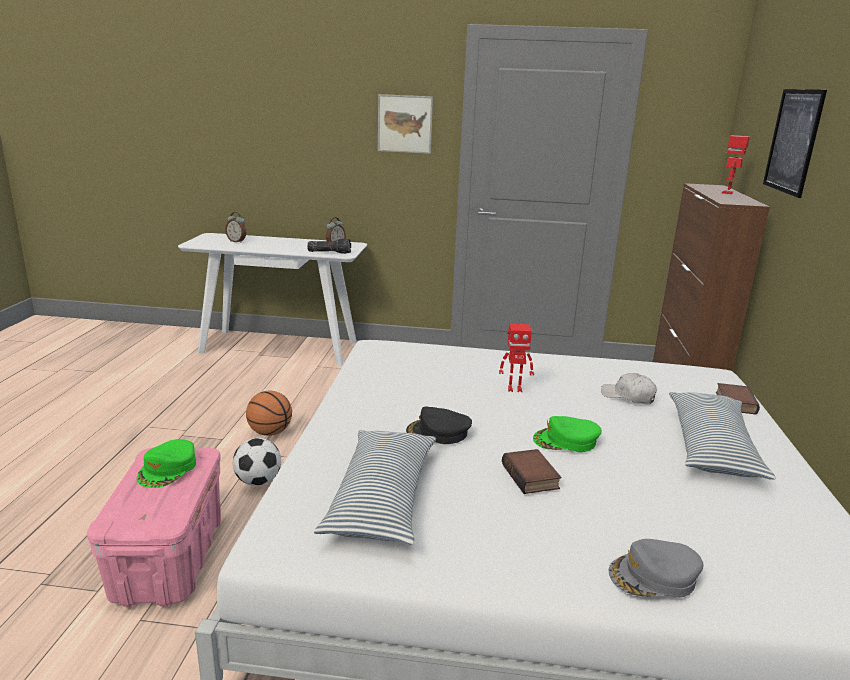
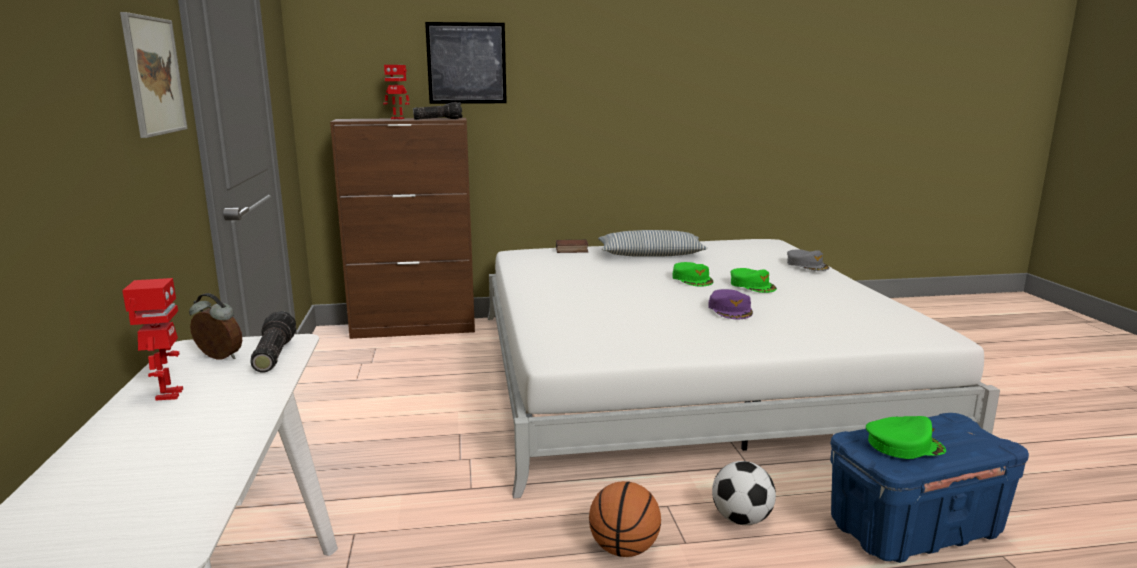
camera: 105 degrees left, 5 degrees down
pink storage box [87,447,221,607] -> blue storage box [830,413,1029,563]
alarm clock [225,212,246,243] -> none
pillow [314,430,436,545] -> none
black cap [406,407,472,444] -> purple cap [708,289,753,319]
toy robot [499,324,534,392] -> toy robot moved to [122,278,183,400]
book [502,449,561,494] -> green cap [730,268,777,293]
white cap [601,373,657,404] -> none
none -> flashlight [413,102,462,120]

